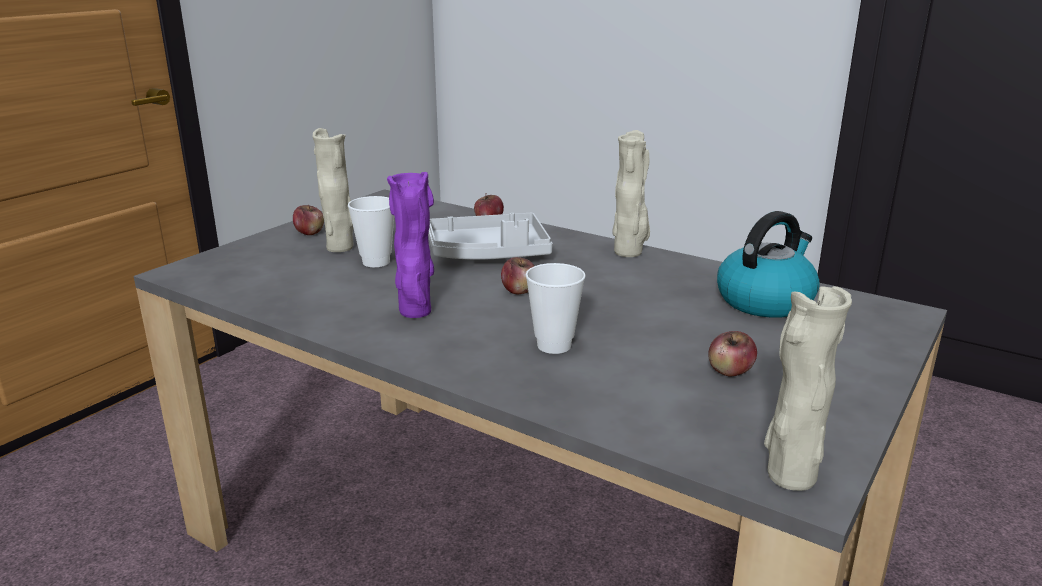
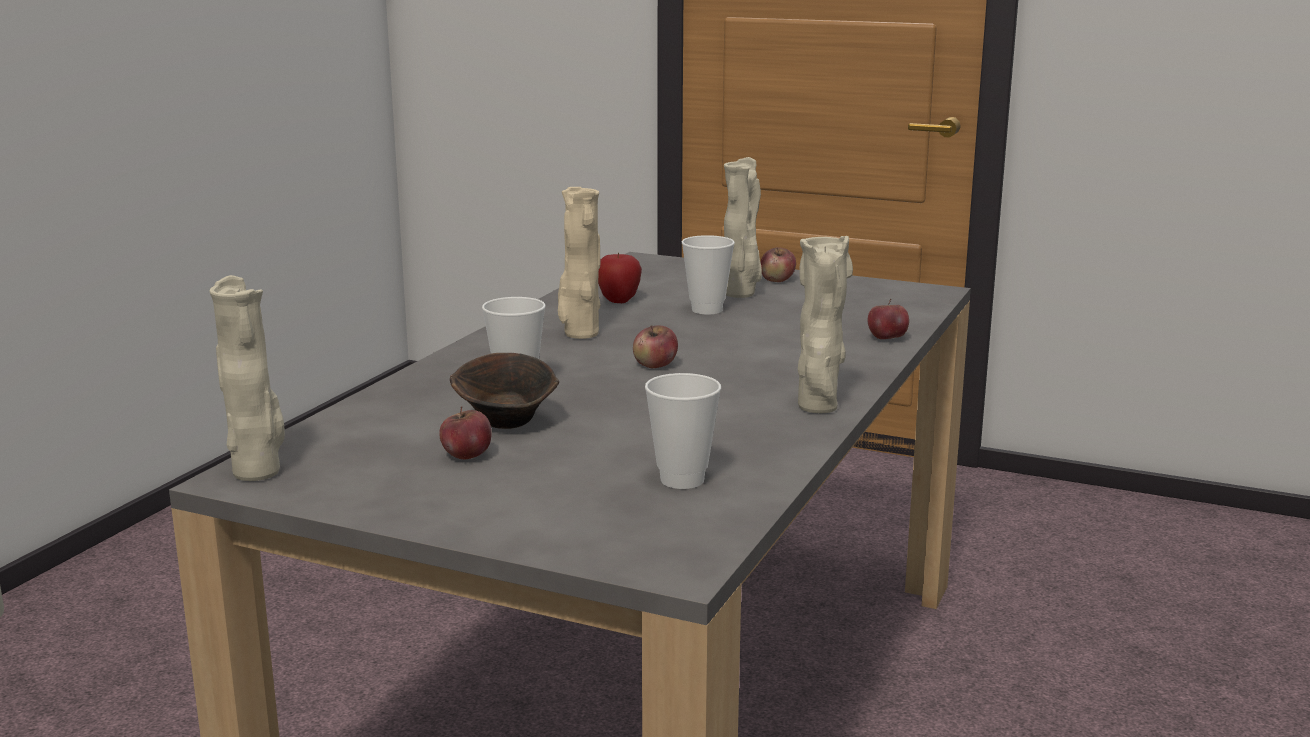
camera: 80 degrees right, 5 degrees down
purple vase [387,172,434,318] -> beige vase [558,187,600,339]
grey tray [428,213,553,260] -> none
kettle [717,211,820,318] -> cup [645,373,721,489]
none -> brown bowl [450,353,559,429]
none -> apple [598,252,642,303]

